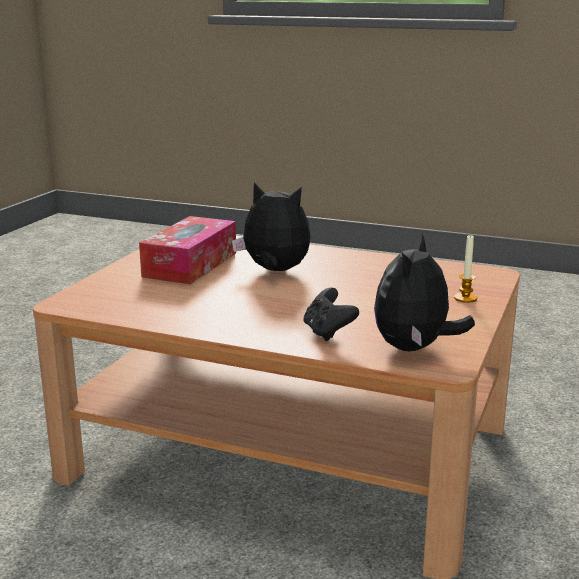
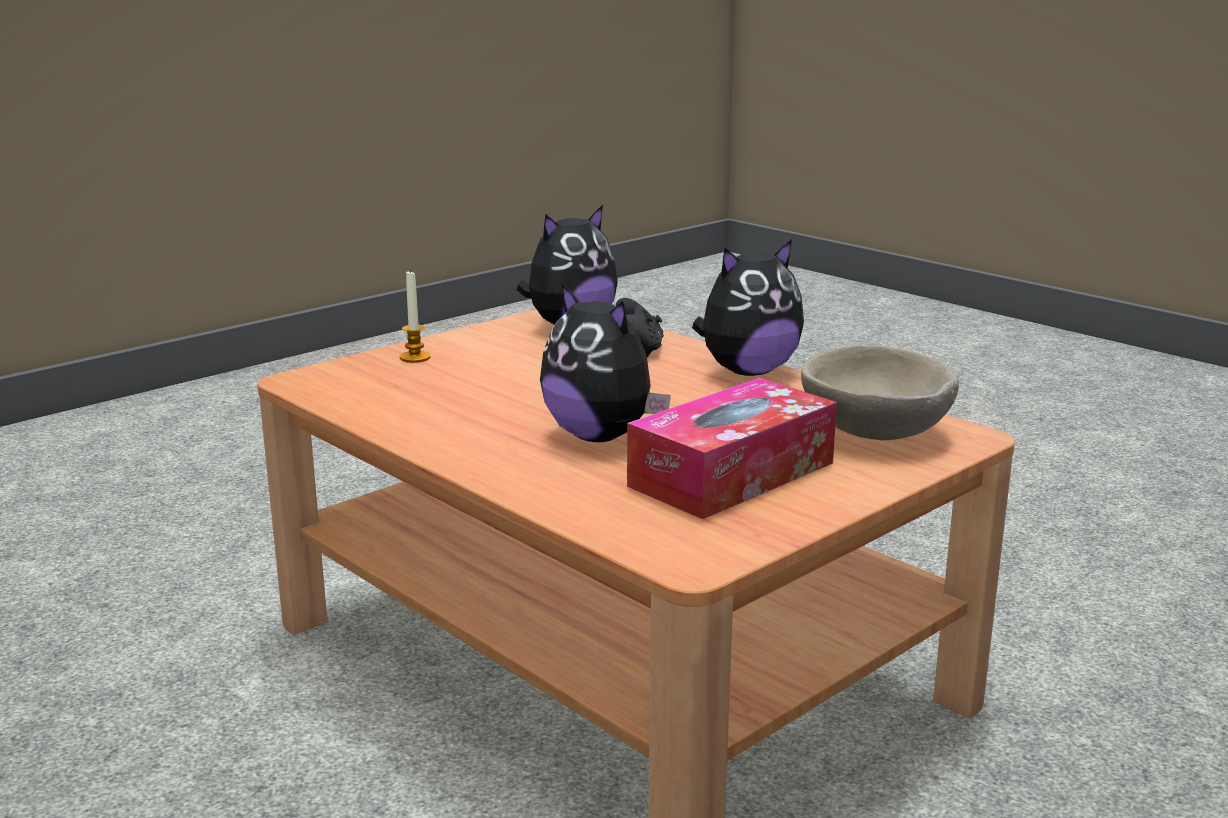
camera: 155 degrees left, 0 degrees up
none -> plush toy [692,239,804,376]
none -> beige bowl [801,345,959,440]

